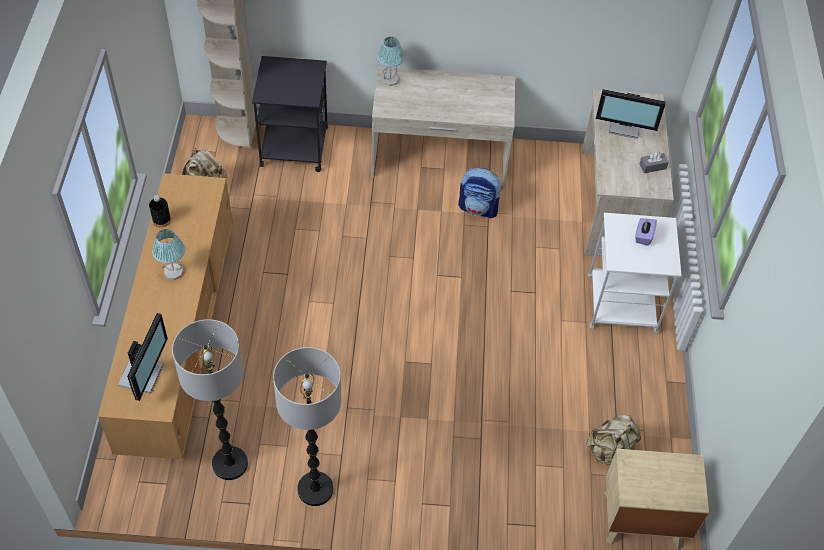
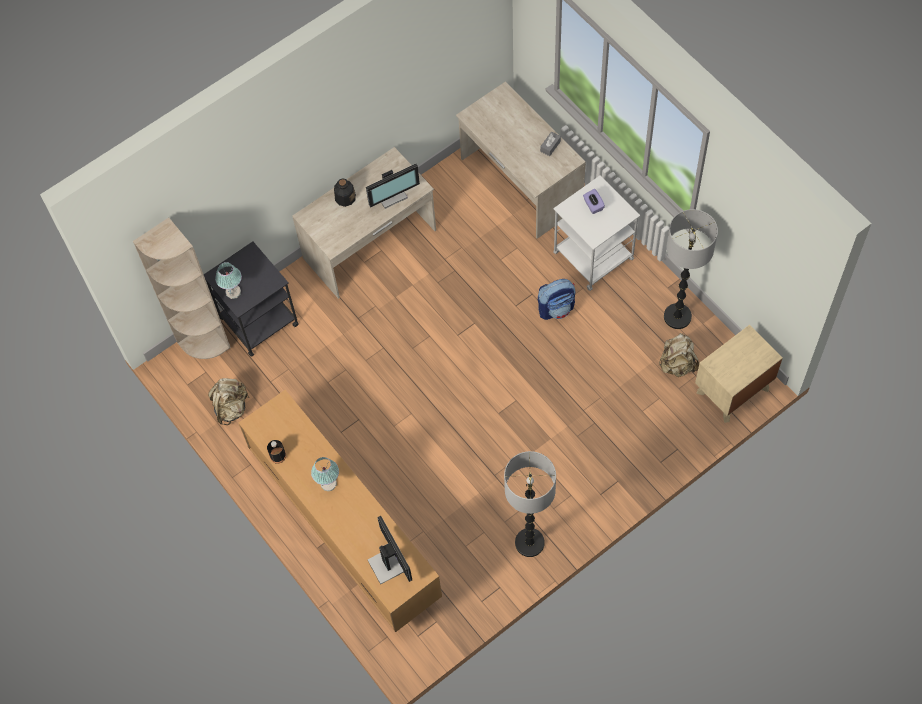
camera: 35 degrees left, 10 degrees up
floor lamp [172,319,248,480] -> floor lamp moved to [664,209,718,329]
table lamp [377,37,405,86] -> table lamp moved to [215,262,242,299]
backpack [458,168,503,219] -> backpack moved to [538,279,575,320]
monitor [596,89,666,139] -> monitor moved to [366,164,420,209]
none -> bottle [334,178,356,207]

